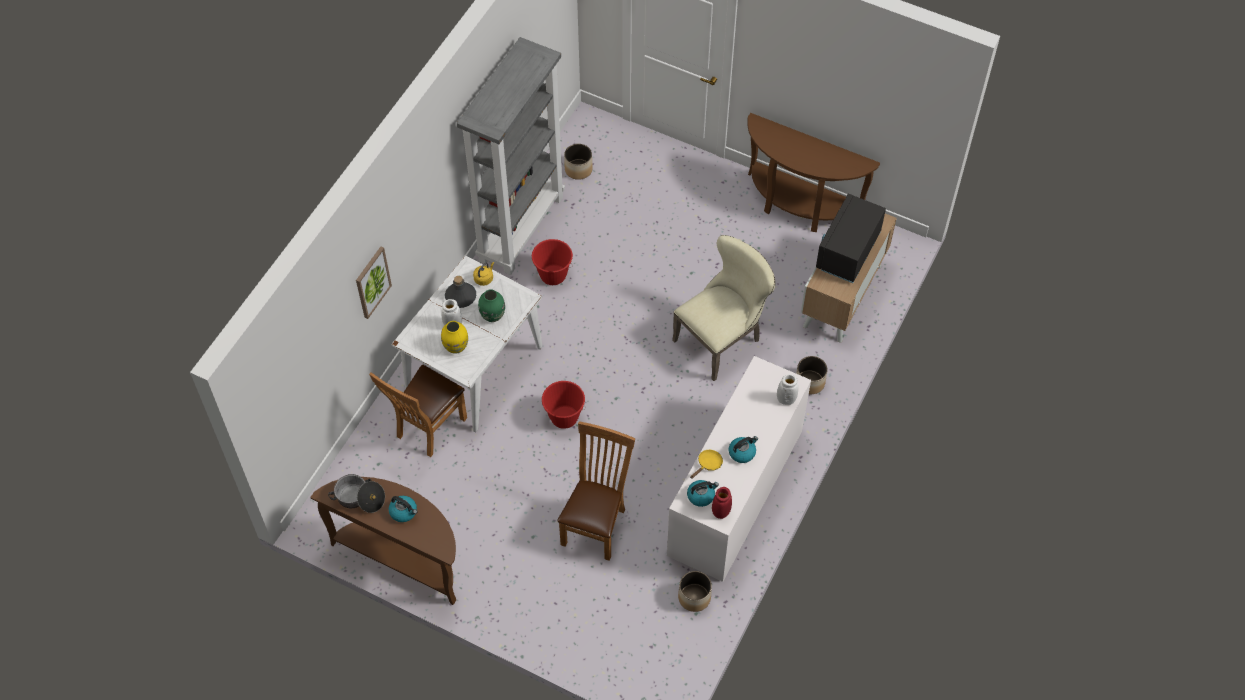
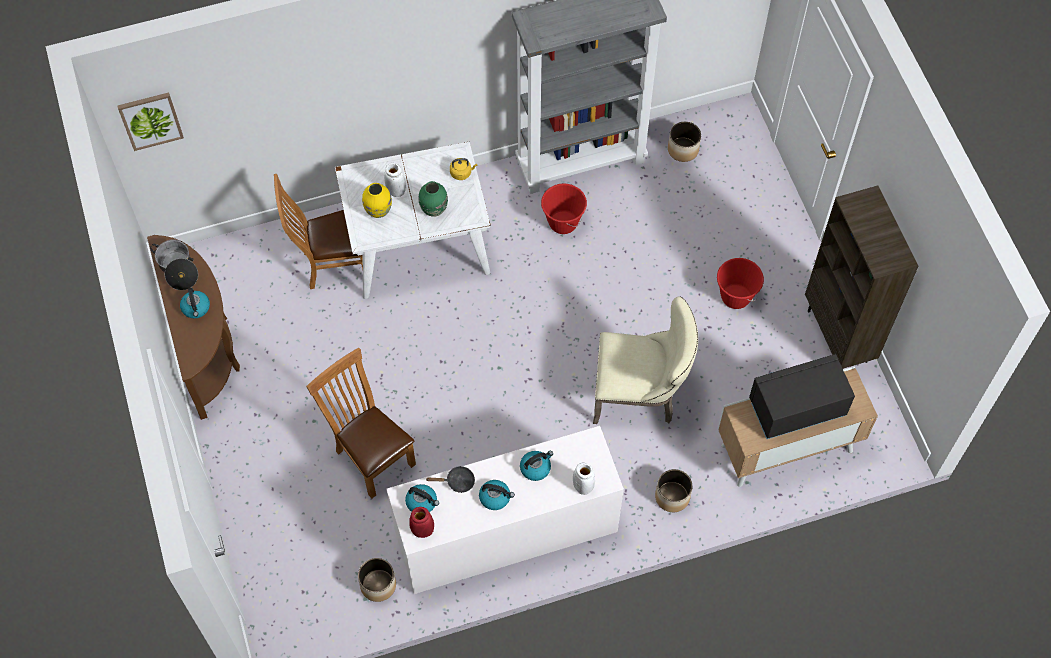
camera: 45 degrees right, 5 degrees up
picture [356,247,392,319] -> picture moved to [117,92,184,151]
grey bottle [445,276,476,308] -> none
red bucket [542,381,586,429] -> red bucket moved to [717,258,764,309]
brown chair [557,421,635,561] -> brown chair turned 105 degrees counterclockwise [306,347,416,498]
yellow frying pan [690,450,723,479] -> black frying pan [426,466,475,493]
brown console table [748,113,880,232] -> brown bookcase [805,186,918,369]
none -> kettle [520,451,553,481]

